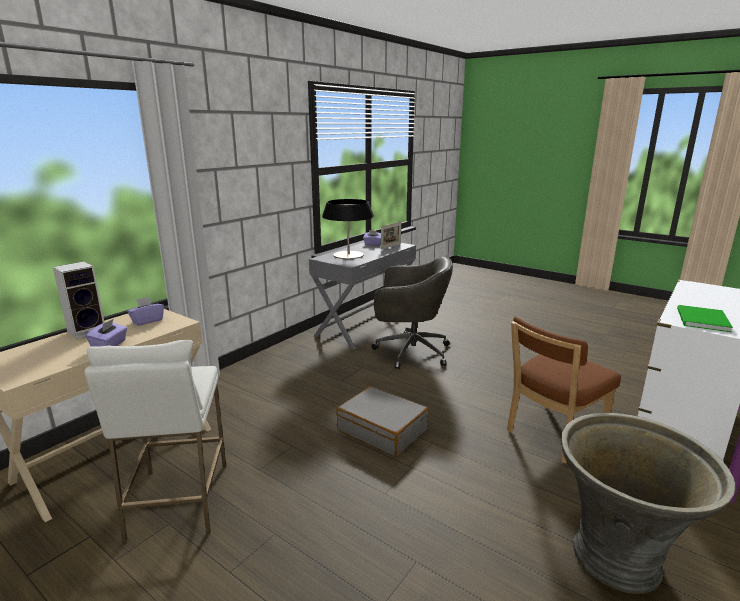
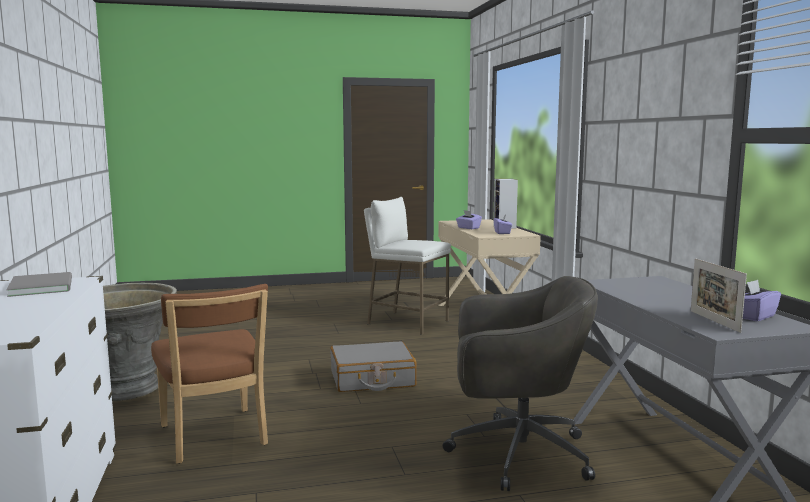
camera: 130 degrees right, 10 degrees down
table lamp [322,199,374,259] -> none
grey office chair [371,257,453,369] -> grey office chair turned 135 degrees counterclockwise [442,276,598,491]
brown chair [507,317,621,464] -> brown chair turned 150 degrees clockwise [151,284,268,464]
green book [677,305,733,332] -> grey book [6,272,72,297]

